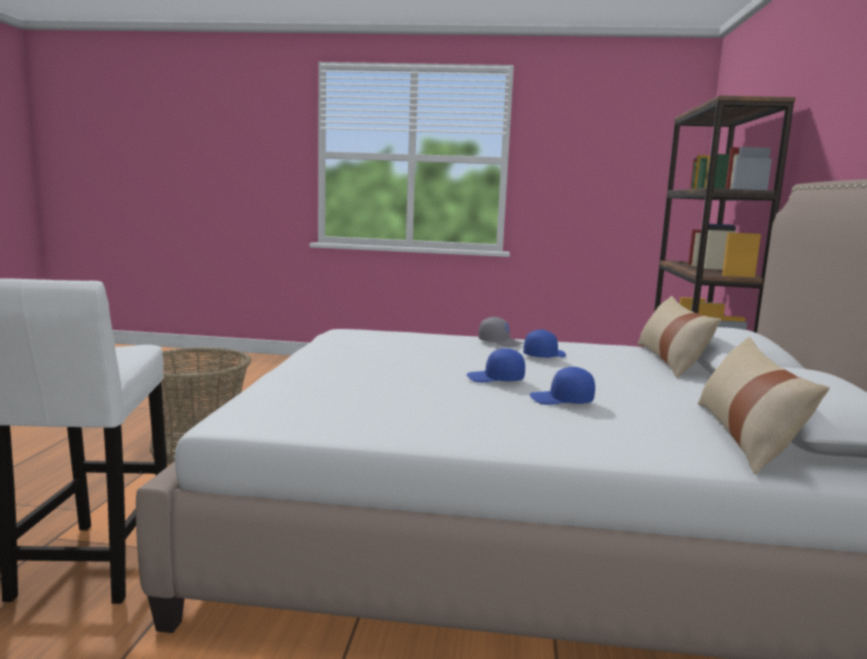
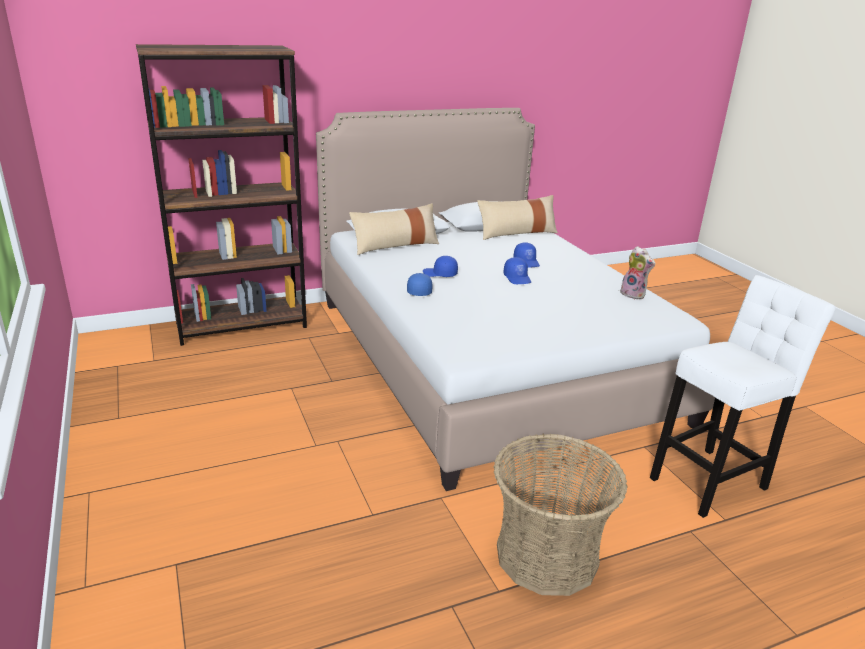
camera: 120 degrees left, 15 degrees up
grey cap [479,317,523,347] -> blue cap [407,273,432,296]
none -> plush toy [620,246,655,300]

